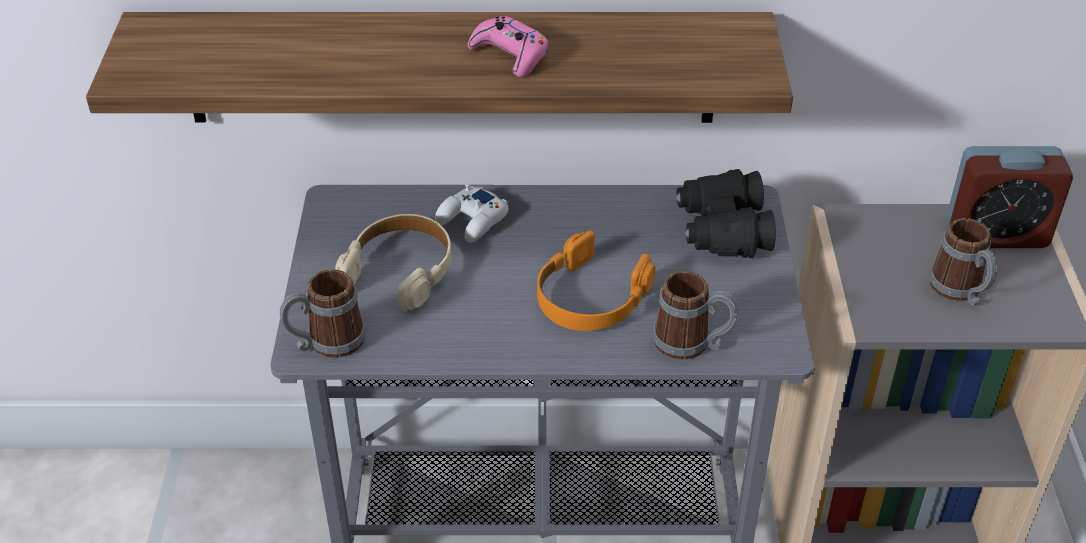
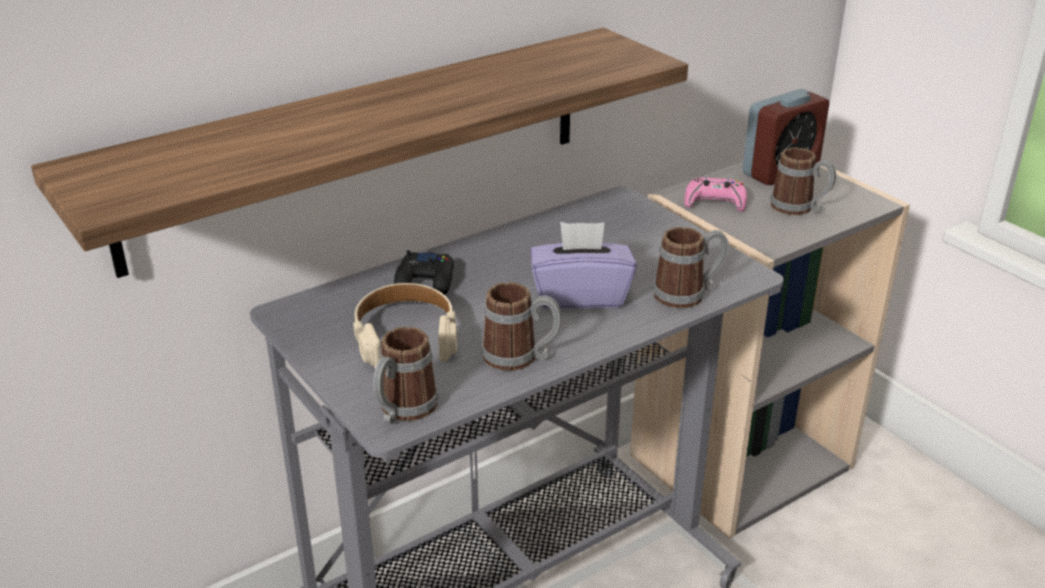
camera: 35 degrees left, 10 degrees down
white game controller [435,183,508,243] -> black game controller [394,250,454,295]
pink game controller [468,16,548,78] -> pink game controller moved to [684,177,747,212]
orange headphones [537,230,656,331] -> purple tissue box [530,222,637,309]
black binoculars [676,169,776,258] -> none
none -> mug [481,282,561,371]

